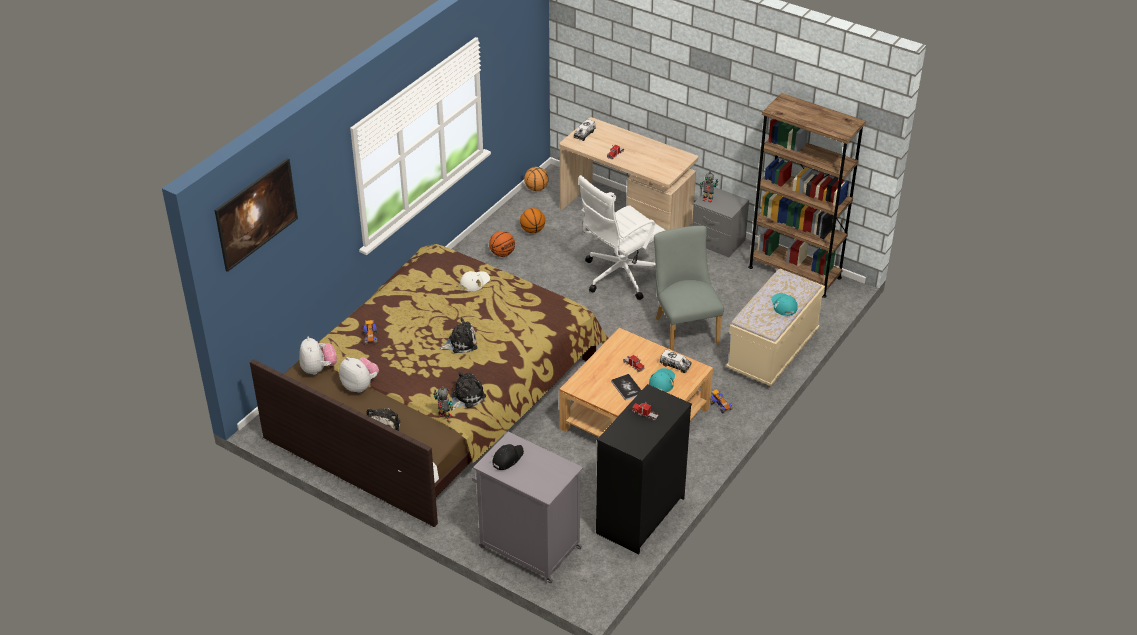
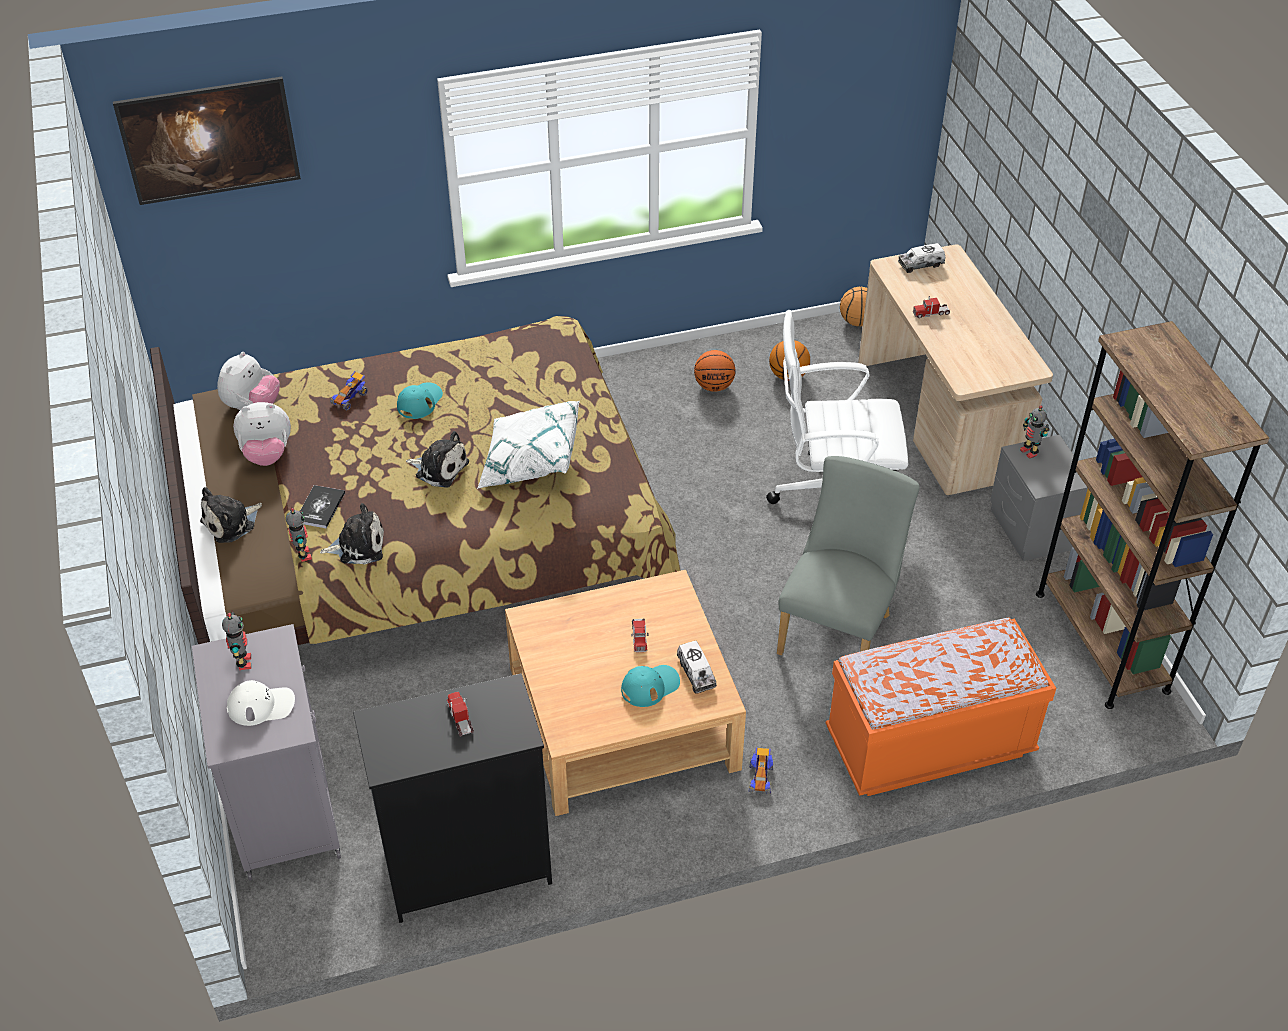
camera: 40 degrees right, 5 degrees up
plush toy [339,357,379,393] -> plush toy turned 90 degrees clockwise [233,402,291,466]
white cap [460,271,490,292] -> white cap moved to [227,680,295,726]
black cap [492,444,524,470] -> toy robot [222,611,251,670]
book [611,374,642,401] -> book moved to [300,485,345,529]
beige bench [726,269,825,386] -> orange bench [826,618,1056,796]
turquoise cap [771,293,798,316] -> turquoise cap moved to [397,382,443,419]
none -> white pillow [477,401,579,489]

